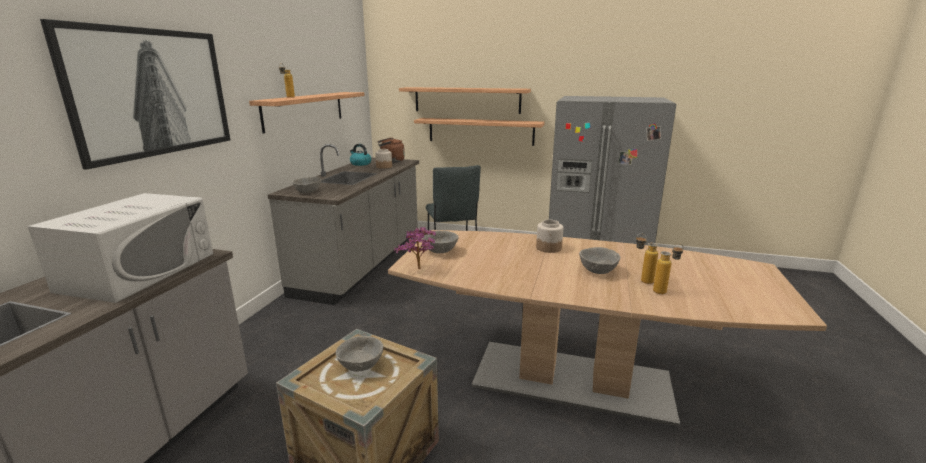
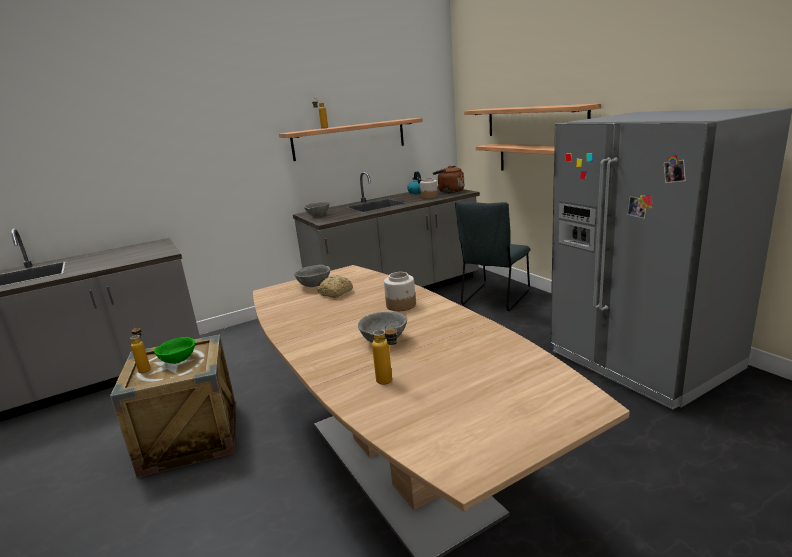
camera: 45 degrees right, 0 degrees up
white microwave [28,193,213,303] -> none
picture [40,19,230,170] -> none
grey bowl [336,336,383,372] -> green bowl [154,337,195,364]
potted plant [394,227,436,269] -> none
bottle [636,234,658,284] -> bottle moved to [130,325,151,373]
none -> bread [318,275,353,298]

